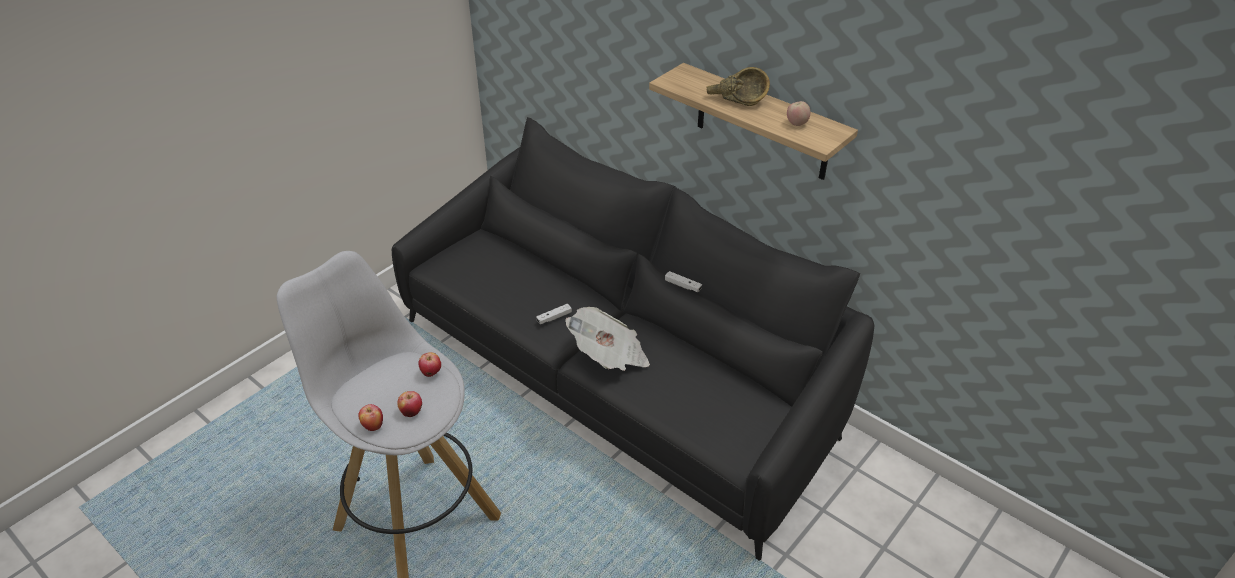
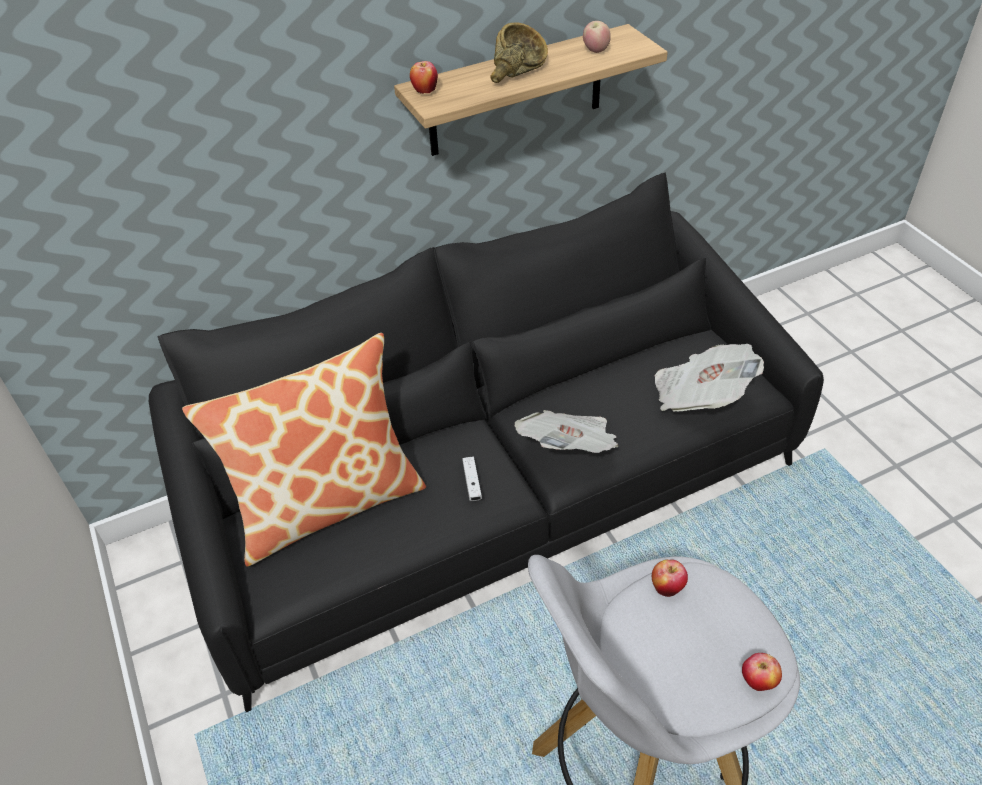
camera: 65 degrees left, 5 degrees up
apple [397,391,422,417] -> apple moved to [410,61,438,94]
white game controller [665,271,702,292] -> none
none -> pillow [182,333,426,567]
none -> newspaper [655,344,764,412]

